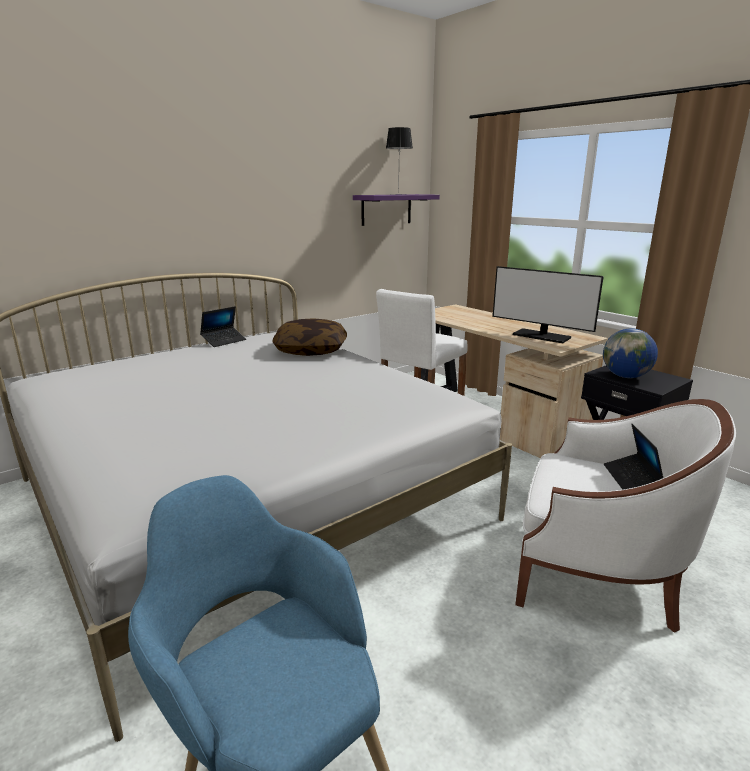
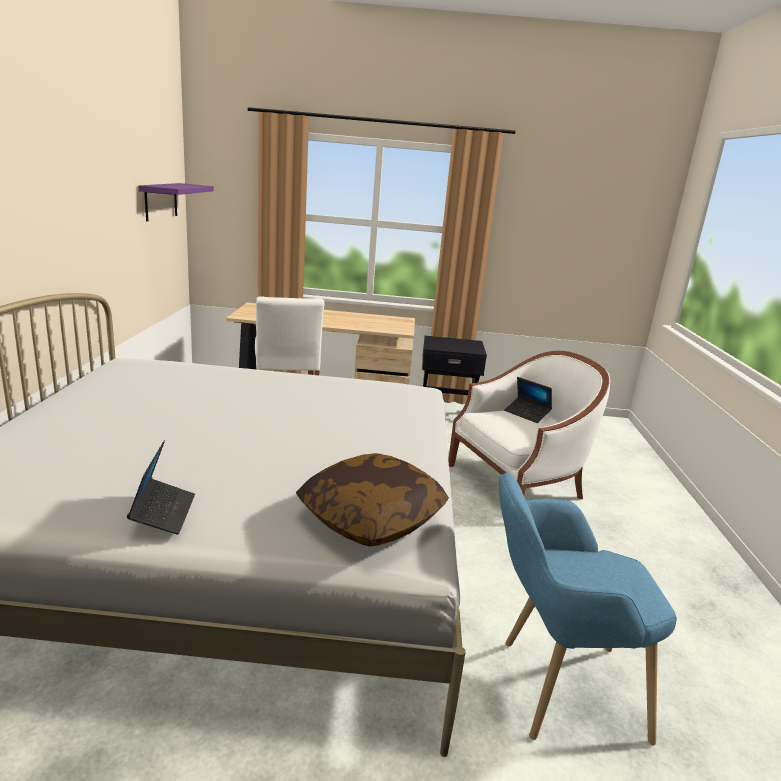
camera: 50 degrees left, 0 degrees up
laptop [200,306,246,347] -> laptop moved to [127,440,195,535]
pillow [272,318,347,356] -> pillow moved to [296,453,449,547]
table lamp [386,127,413,195] -> none
monitor [493,266,604,343] -> none
globe [603,328,658,378] -> none

